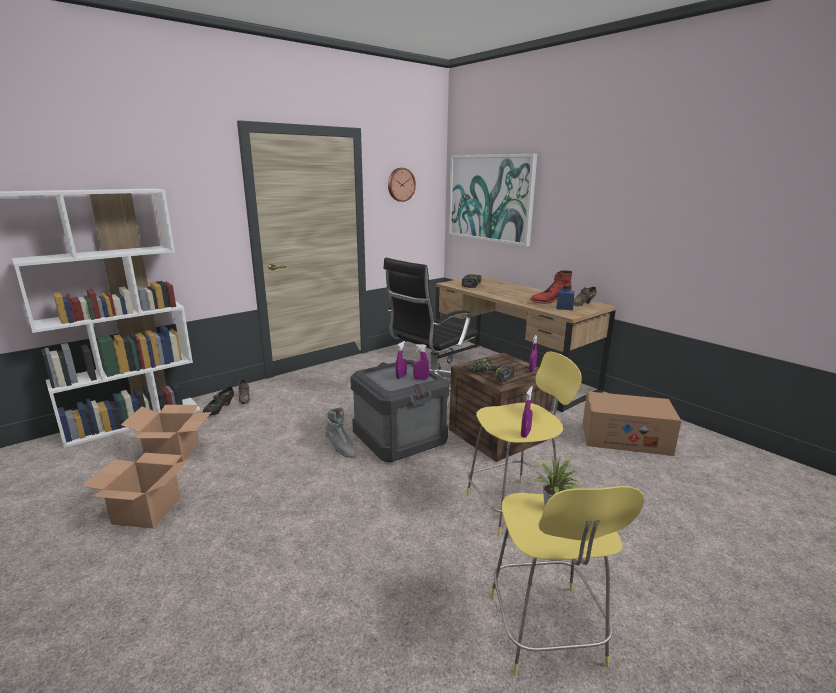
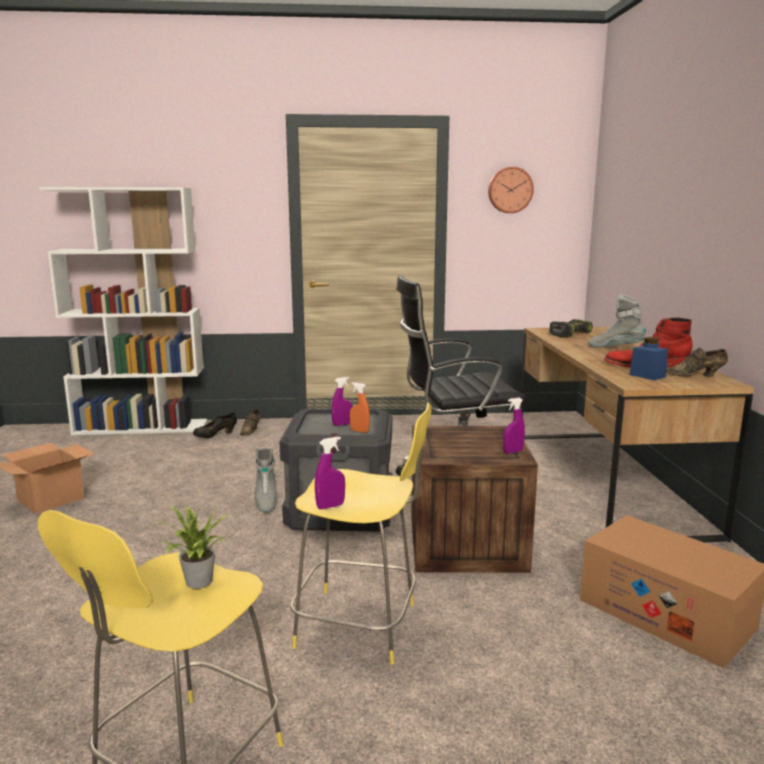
camera: 35 degrees right, 5 degrees down
cardboard box [121,405,211,463] -> none
purple spray bottle [413,344,429,379] -> orange spray bottle [350,382,370,433]
picture [449,154,537,246] -> none
power drill [472,358,514,382] -> none
none -> grey boot [588,294,646,348]

